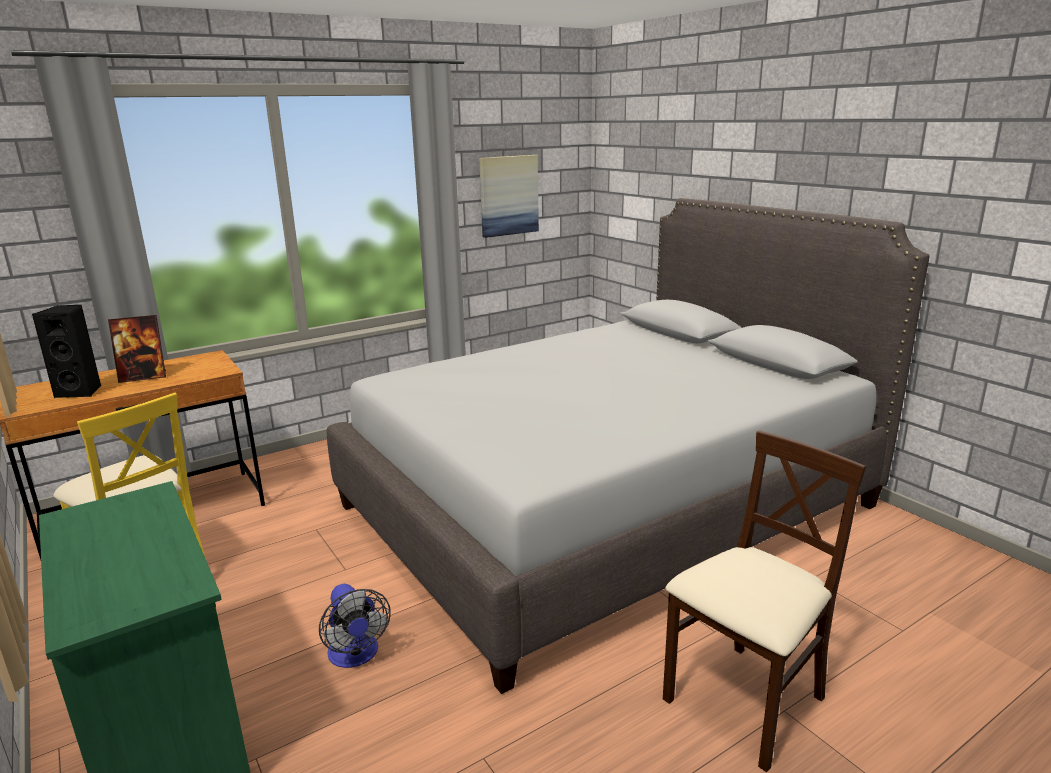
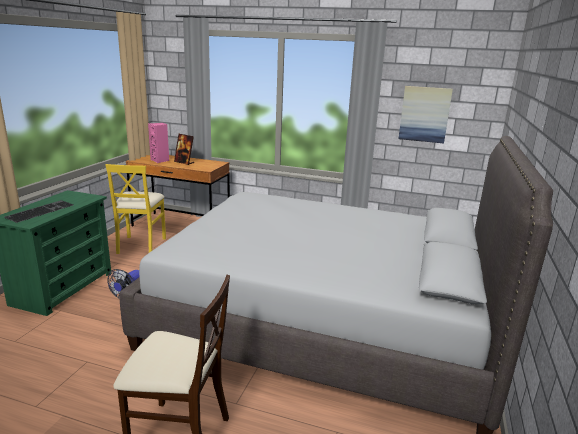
camera: 50 degrees right, 0 degrees up
black speaker [32,305,101,398] -> pink speaker [148,123,169,163]
none -> keyboard [4,200,73,223]

